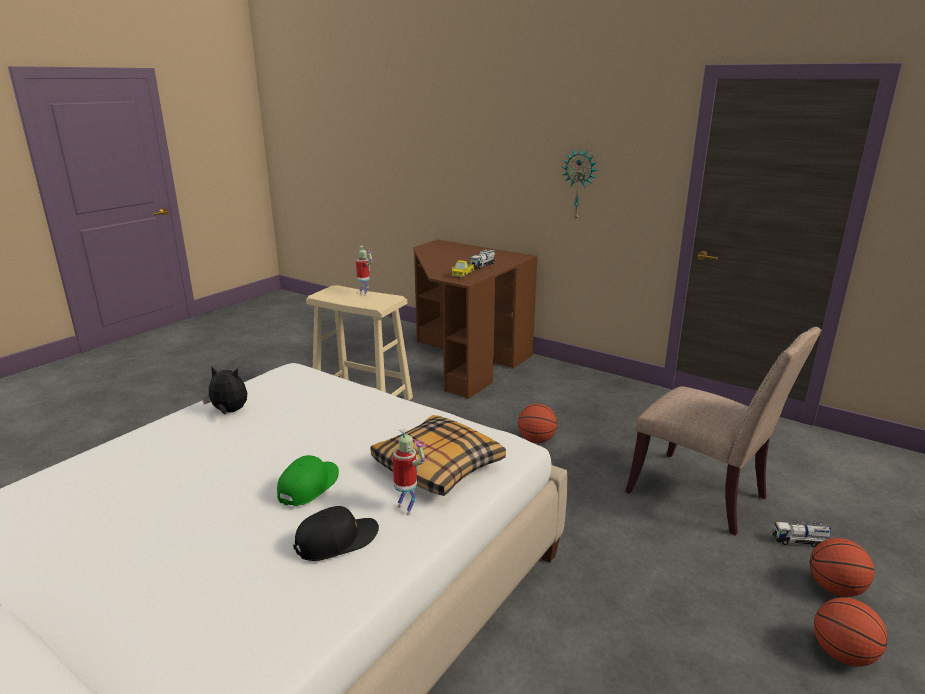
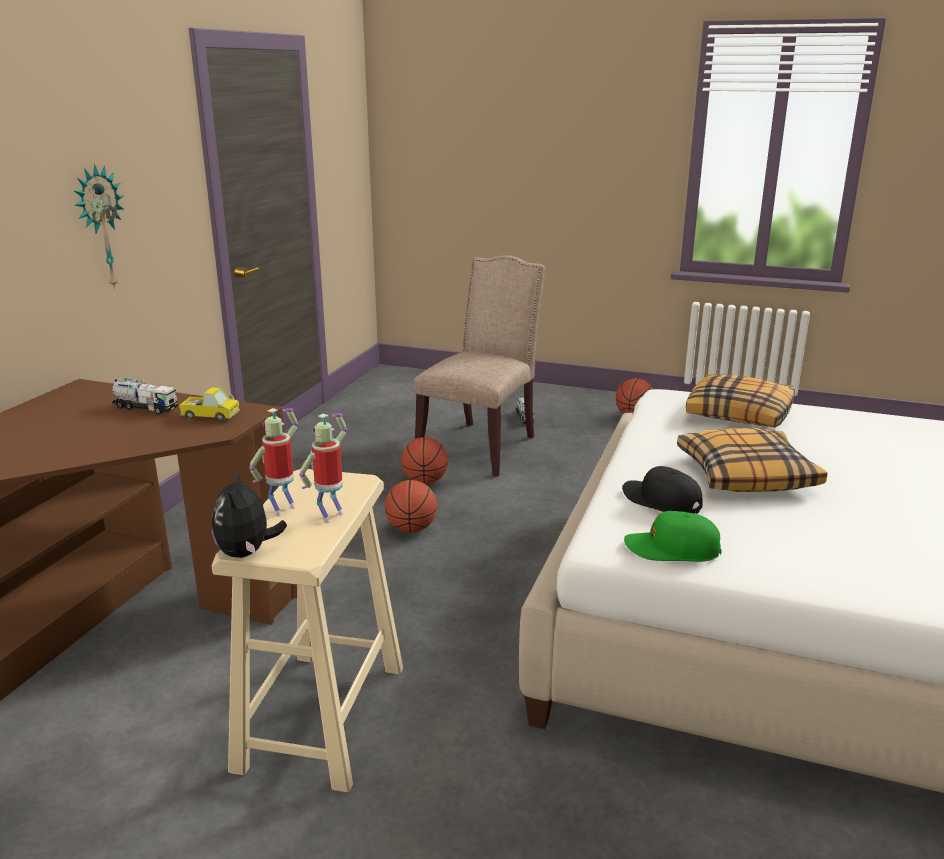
camera: 105 degrees left, 0 degrees up
plush toy [202,366,247,414] -> plush toy moved to [212,471,287,558]
green cap [277,455,339,506] -> green cap moved to [624,511,722,562]
black cap [293,506,379,561] -> black cap moved to [622,466,703,514]
toy robot [392,428,425,516] -> toy robot moved to [299,414,347,523]
basketball [810,538,874,597] -> basketball moved to [401,437,448,484]
none -> pillow [677,428,827,492]

